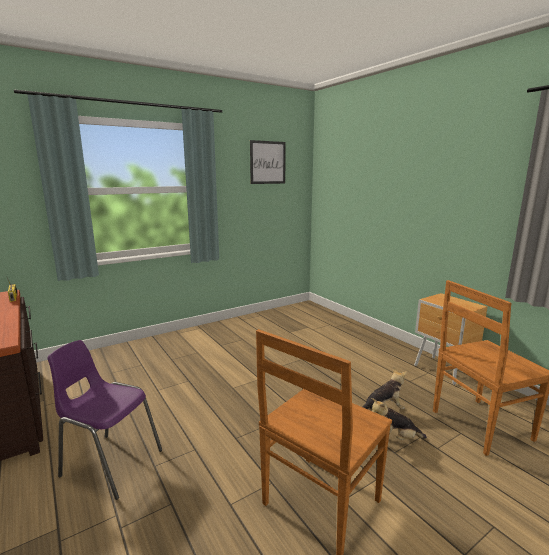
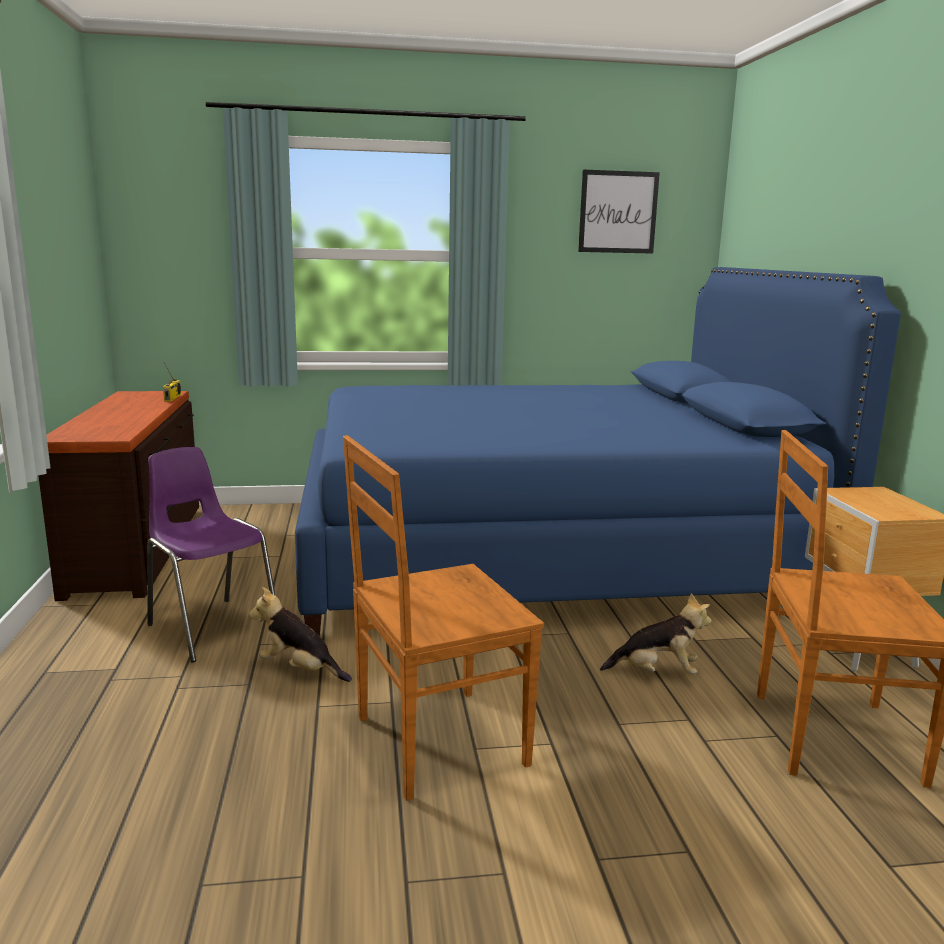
camera: 25 degrees right, 0 degrees up
plush toy [371,398,427,440] -> plush toy moved to [249,587,352,682]
none -> blue bed [295,267,901,636]

